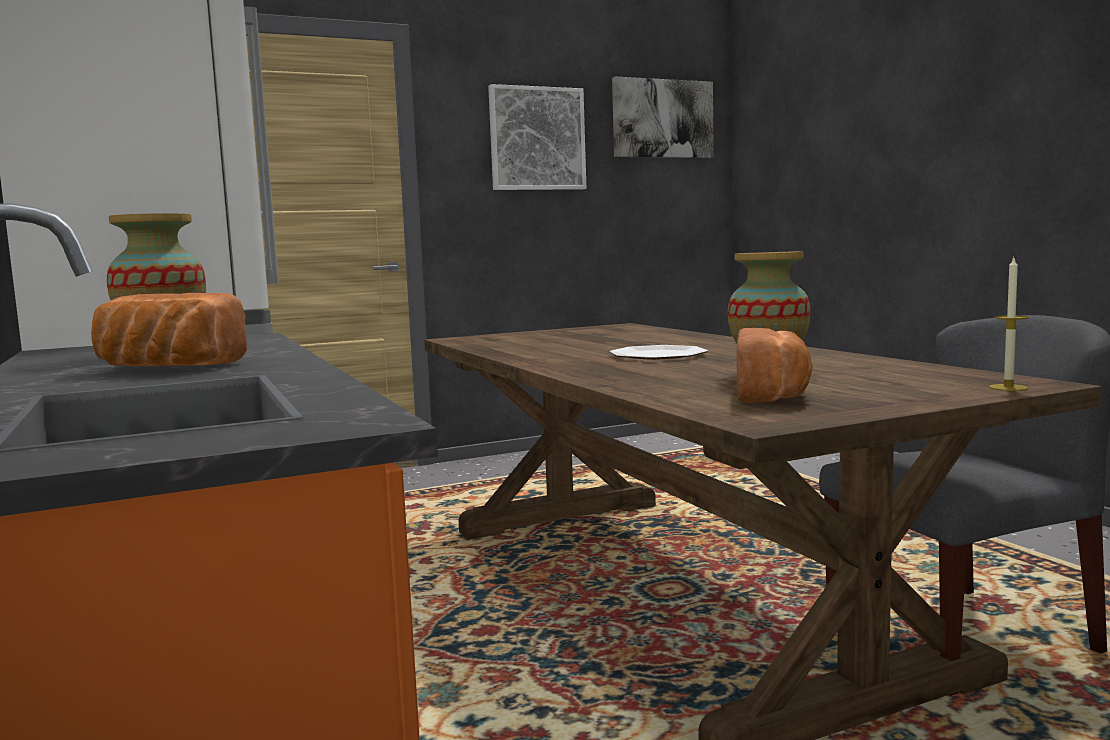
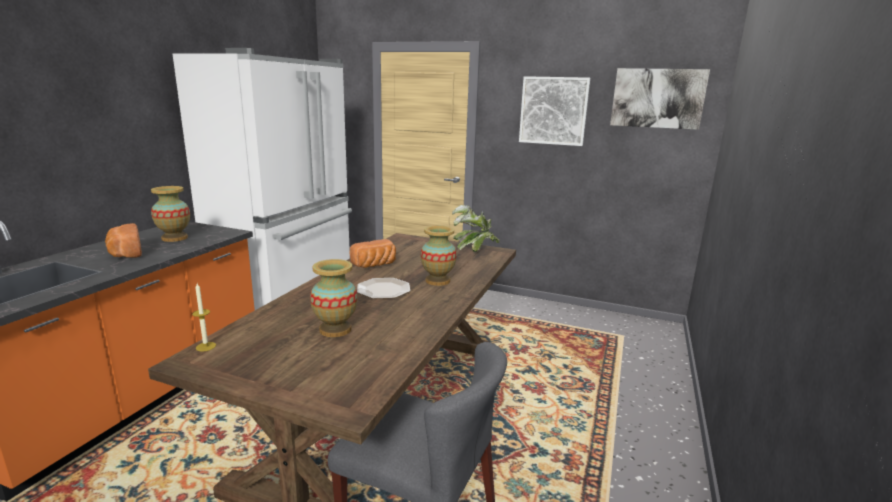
camera: 45 degrees right, 10 degrees up
bread [737,328,813,403] -> bread moved to [350,239,396,268]
candle [989,258,1028,391] -> candle moved to [192,283,216,352]
none -> vase [421,225,457,286]
none -> potted plant [452,205,499,252]

